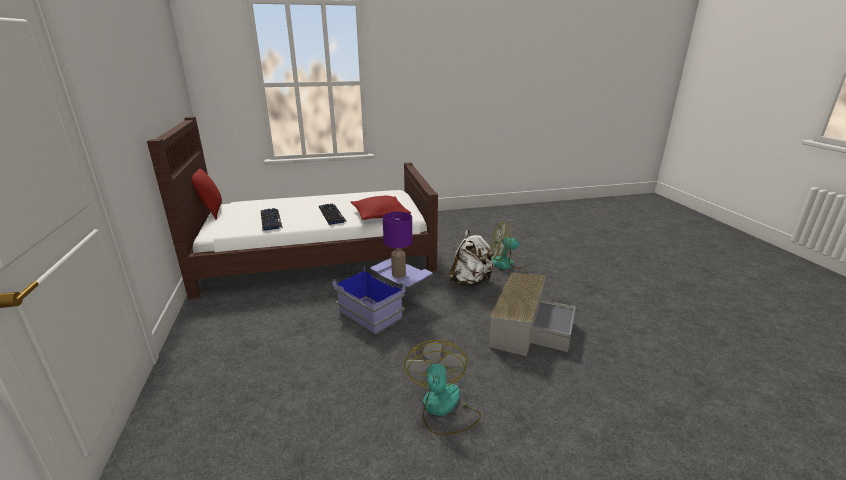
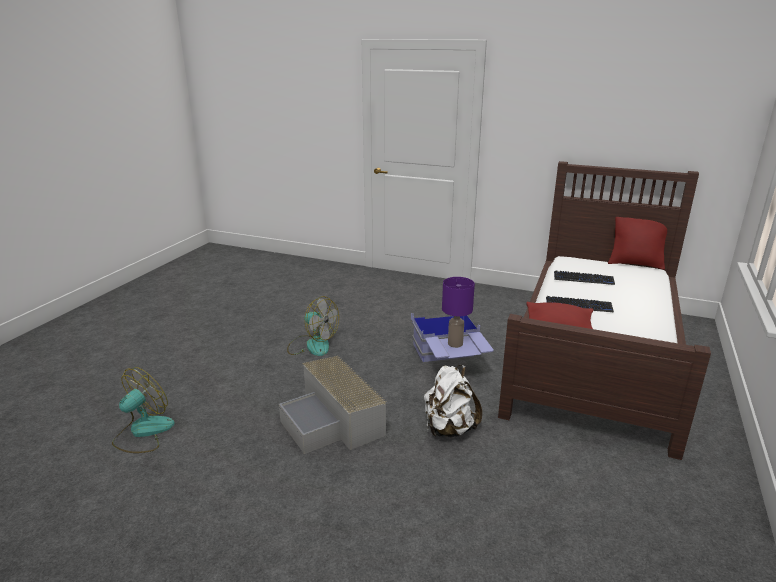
camera: 125 degrees right, 0 degrees up
fan [491,222,527,269] -> fan moved to [112,367,175,453]

